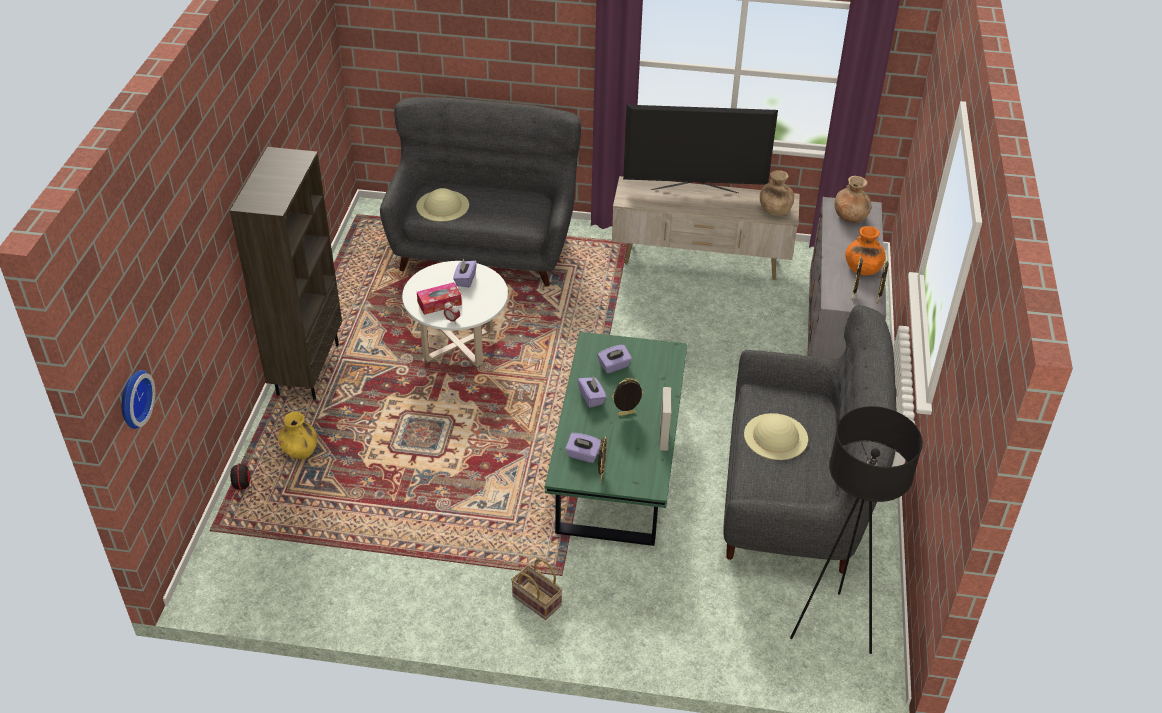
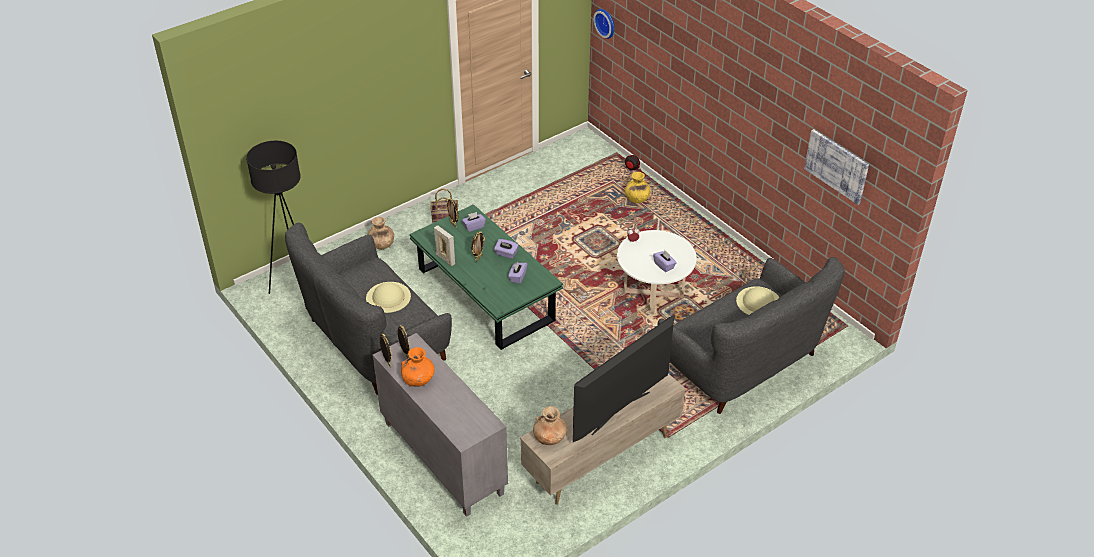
camera: 135 degrees right, 0 degrees up
brown bookcase [230,147,342,400] -> none
tissue box [417,282,462,315] -> none
brown vase [834,176,871,223] -> brown vase moved to [367,217,394,249]
none -> picture [804,129,869,205]

